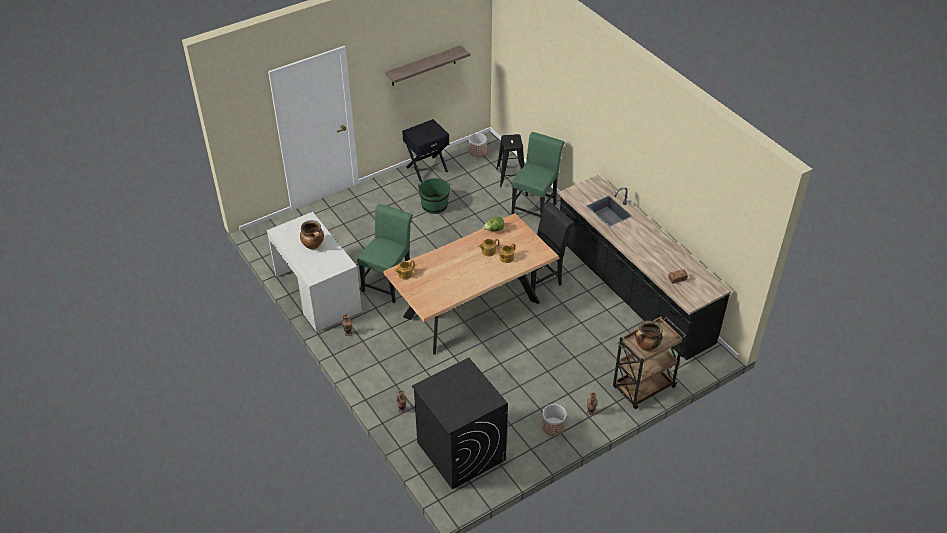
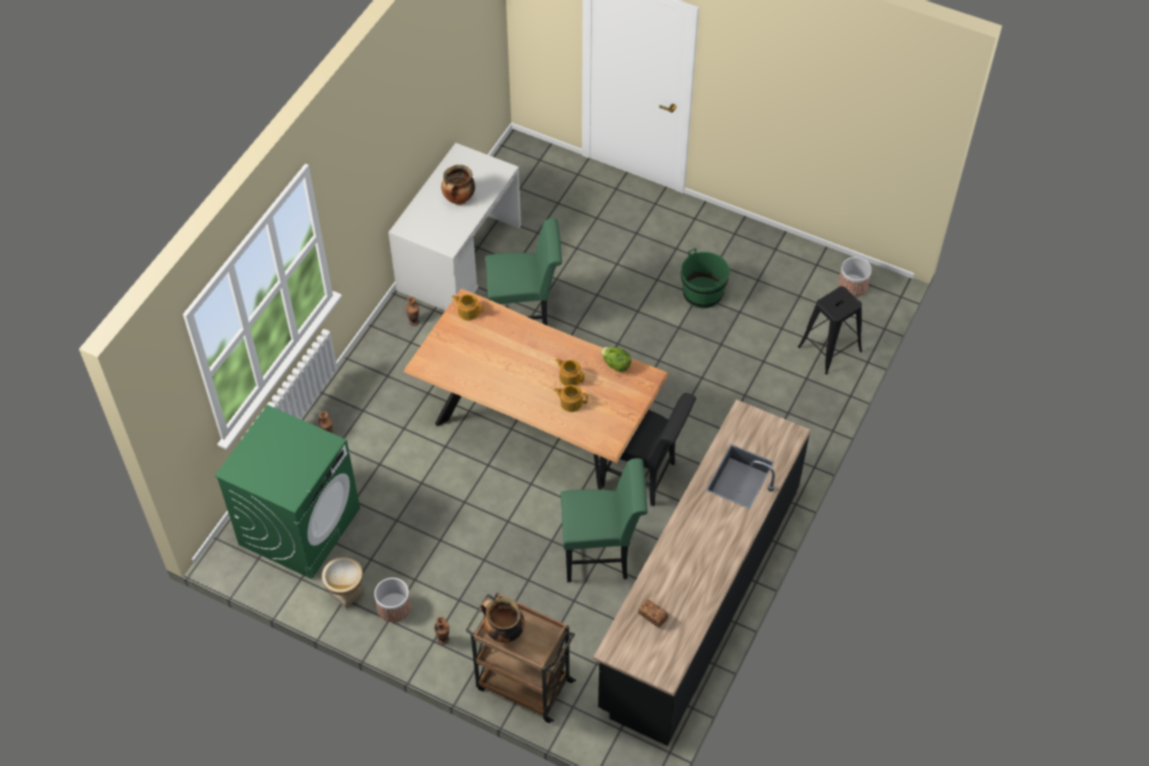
camera: 60 degrees right, 10 degrees up
shelf [385,45,470,86] -> none
black nightstand [402,119,449,183] -> none
black washing machine [412,358,508,489] -> green washing machine [215,405,360,579]
green chair [511,132,565,217] -> green chair moved to [560,458,648,582]
none -> vase [321,557,363,609]

